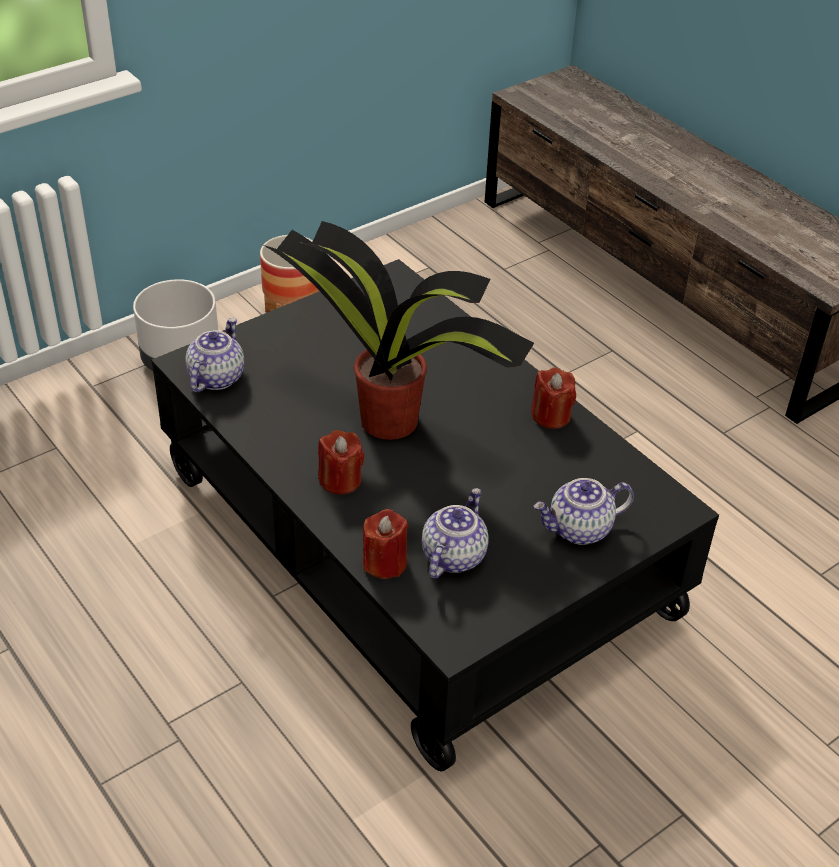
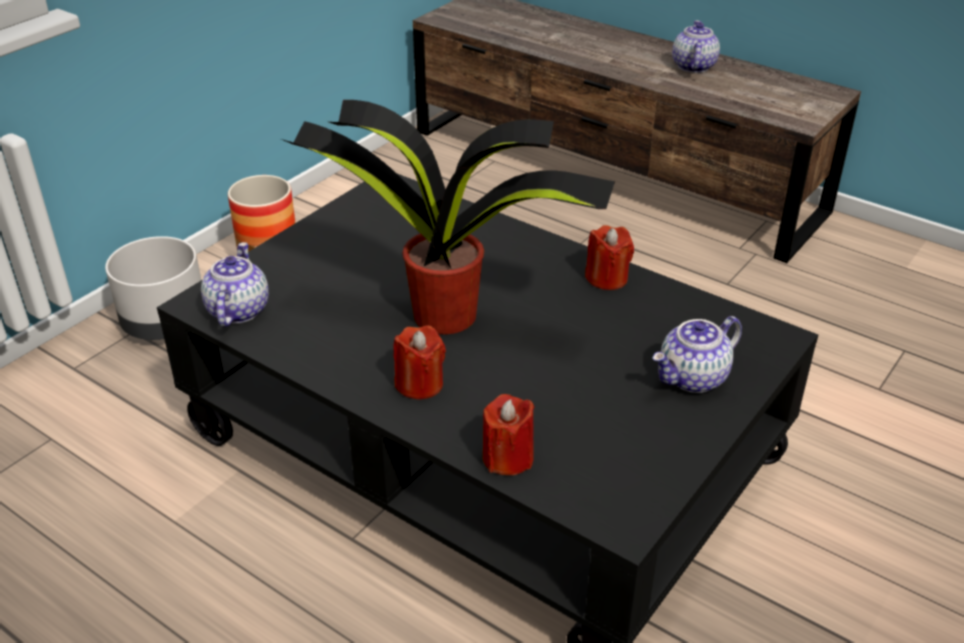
camera: 15 degrees left, 5 degrees down
teapot [422,488,489,578] -> teapot moved to [672,20,720,73]

